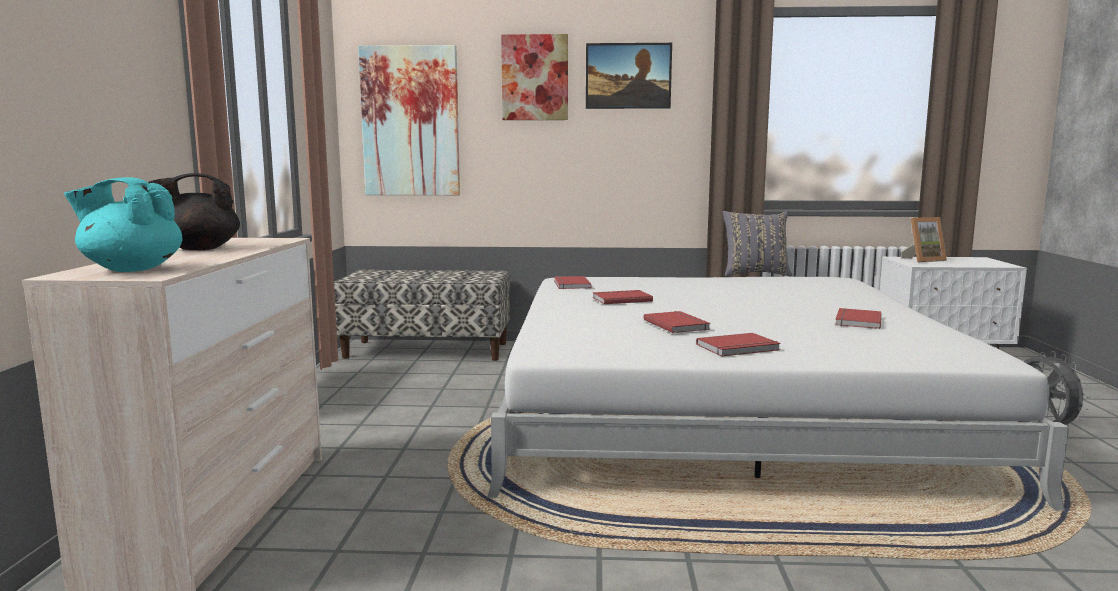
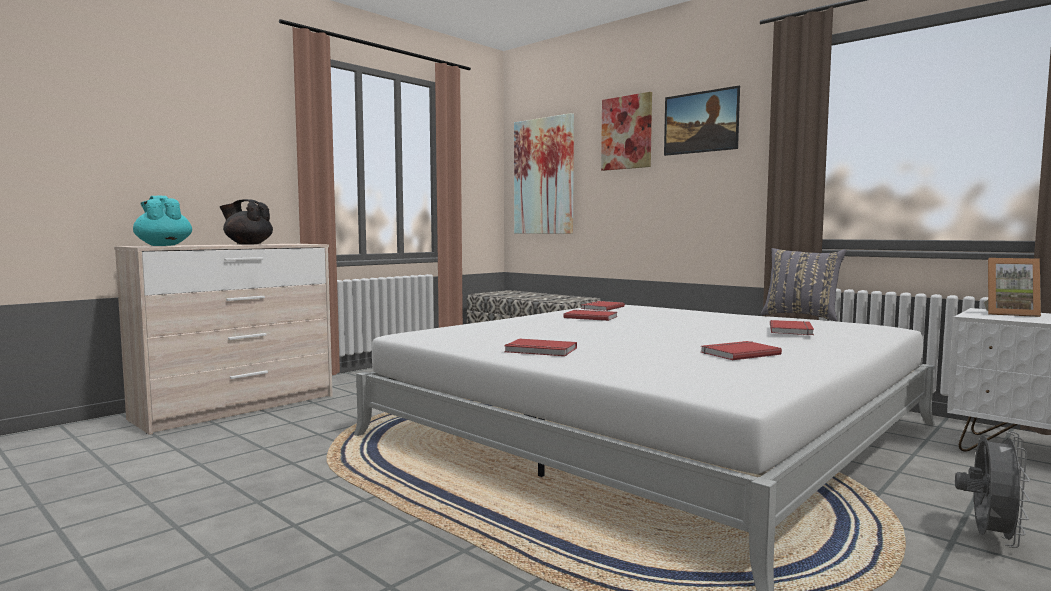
camera: 40 degrees right, 5 degrees down
red book [644,311,711,333] -> red book moved to [770,320,814,335]

